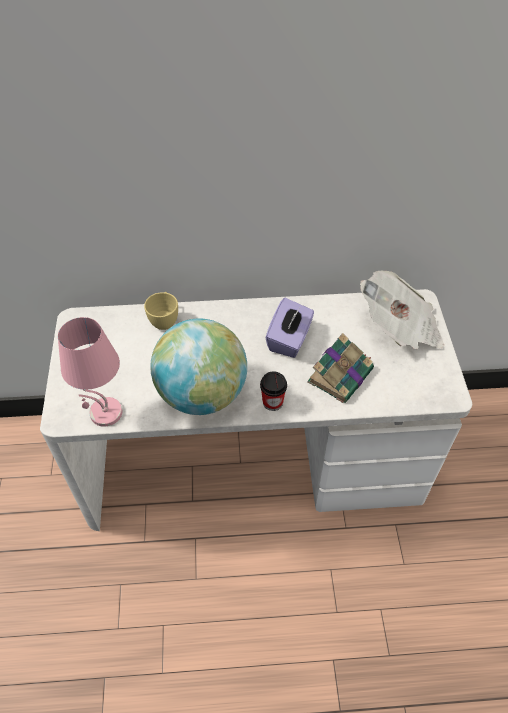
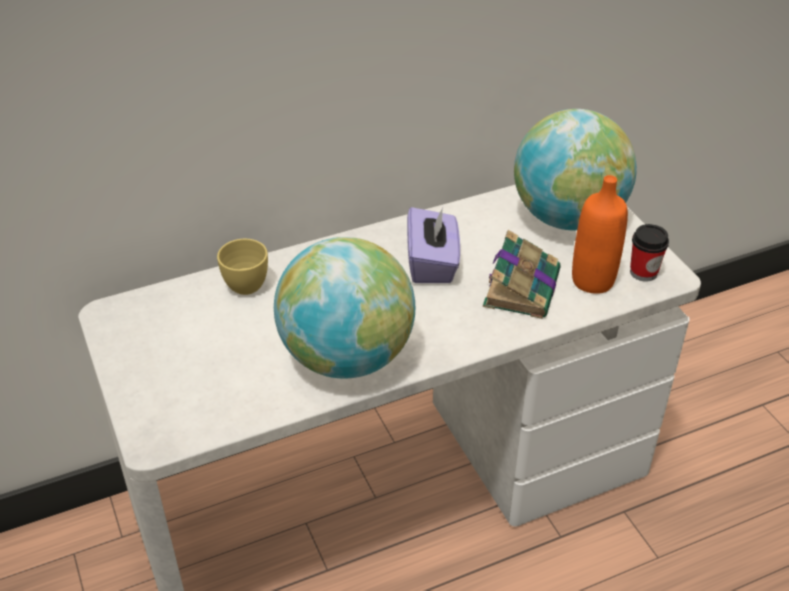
camera: 20 degrees left, 10 degrees down
pink table lamp [58,317,122,427] -> none
cup [260,371,287,411] -> cup moved to [630,224,669,282]
newspaper [360,271,444,349] -> globe [514,109,637,230]
none -> orange bottle [572,175,628,294]

